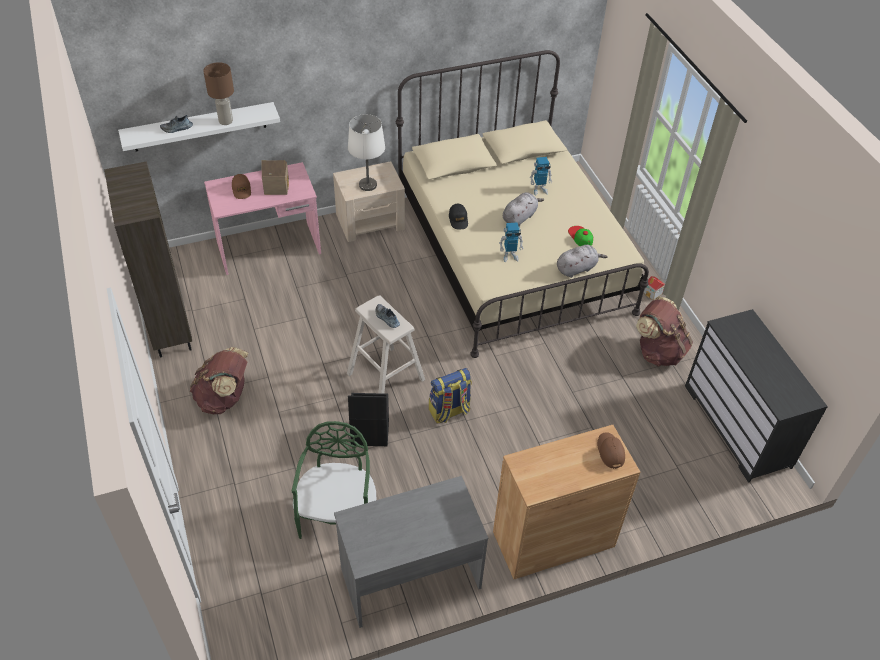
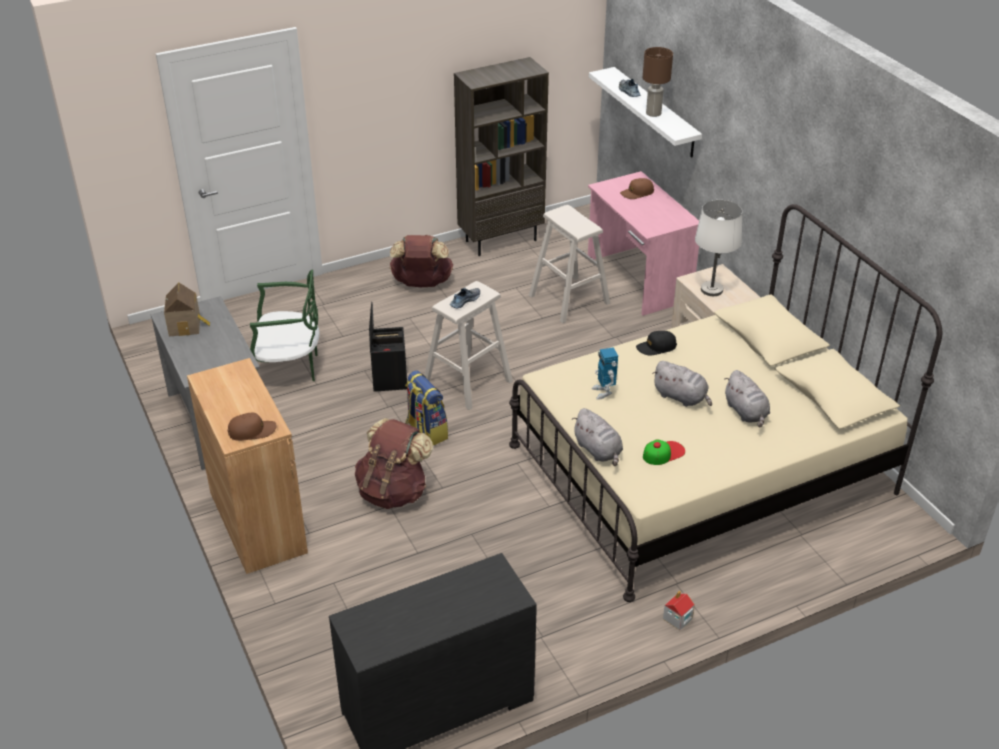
camera: 85 degrees right, 10 degrees down
toy house [262,160,289,195] -> toy house moved to [164,282,210,336]
toy robot [530,157,552,195] -> grey plush toy [724,370,770,428]
brown backpack [636,297,693,366] -> brown backpack moved to [355,418,433,509]
none -> beige stool [529,205,610,323]

